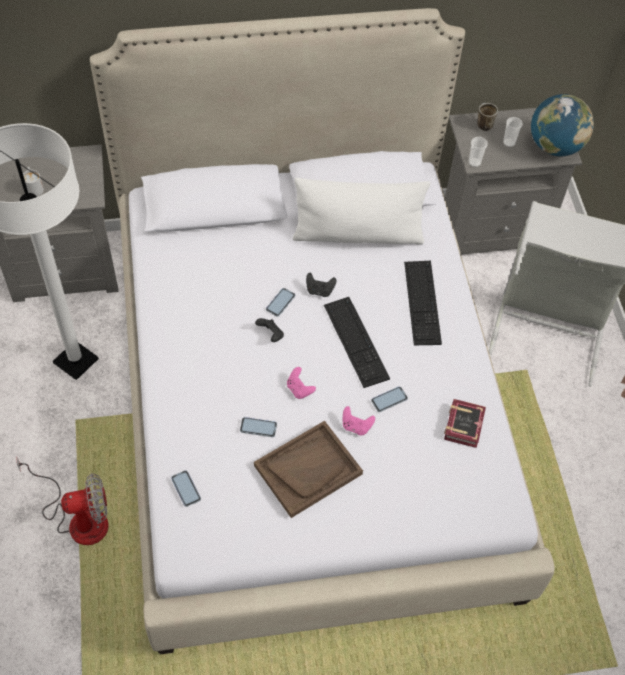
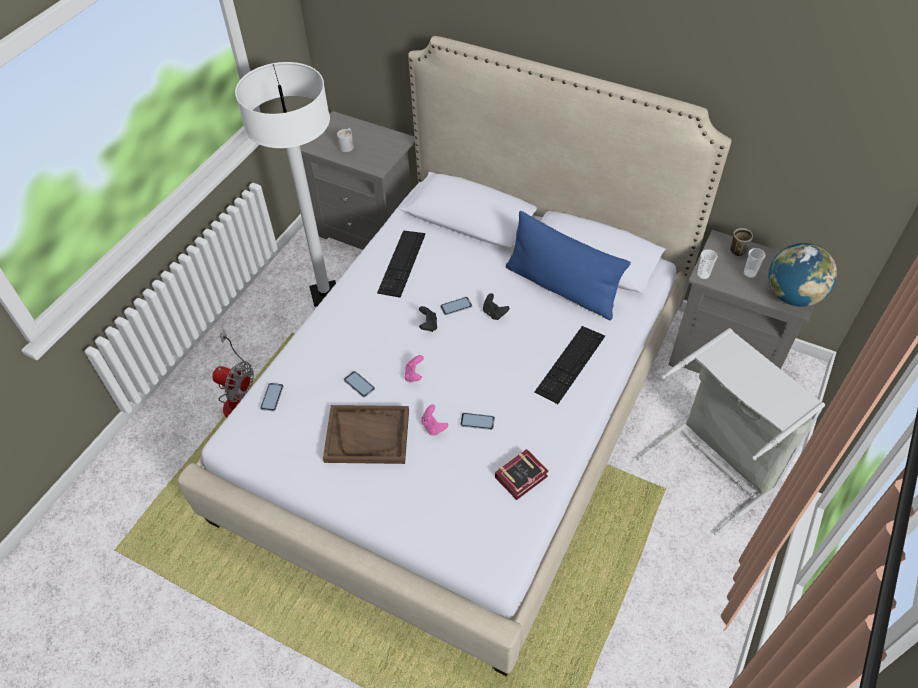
camera: 40 degrees right, 5 degrees down
white pillow [293,178,430,244] -> blue pillow [506,211,631,320]
keyboard [324,297,390,388] -> keyboard moved to [377,230,425,298]

